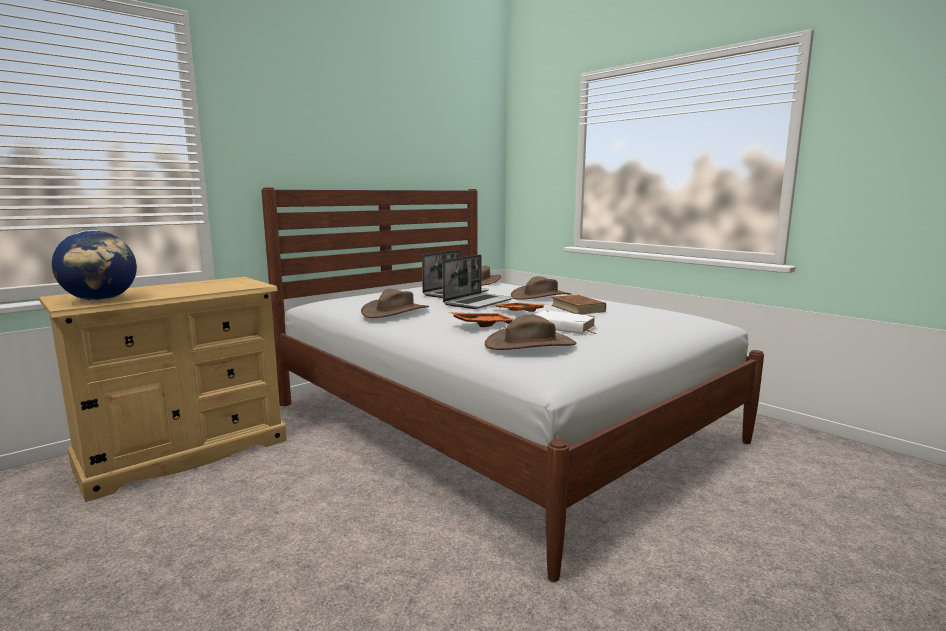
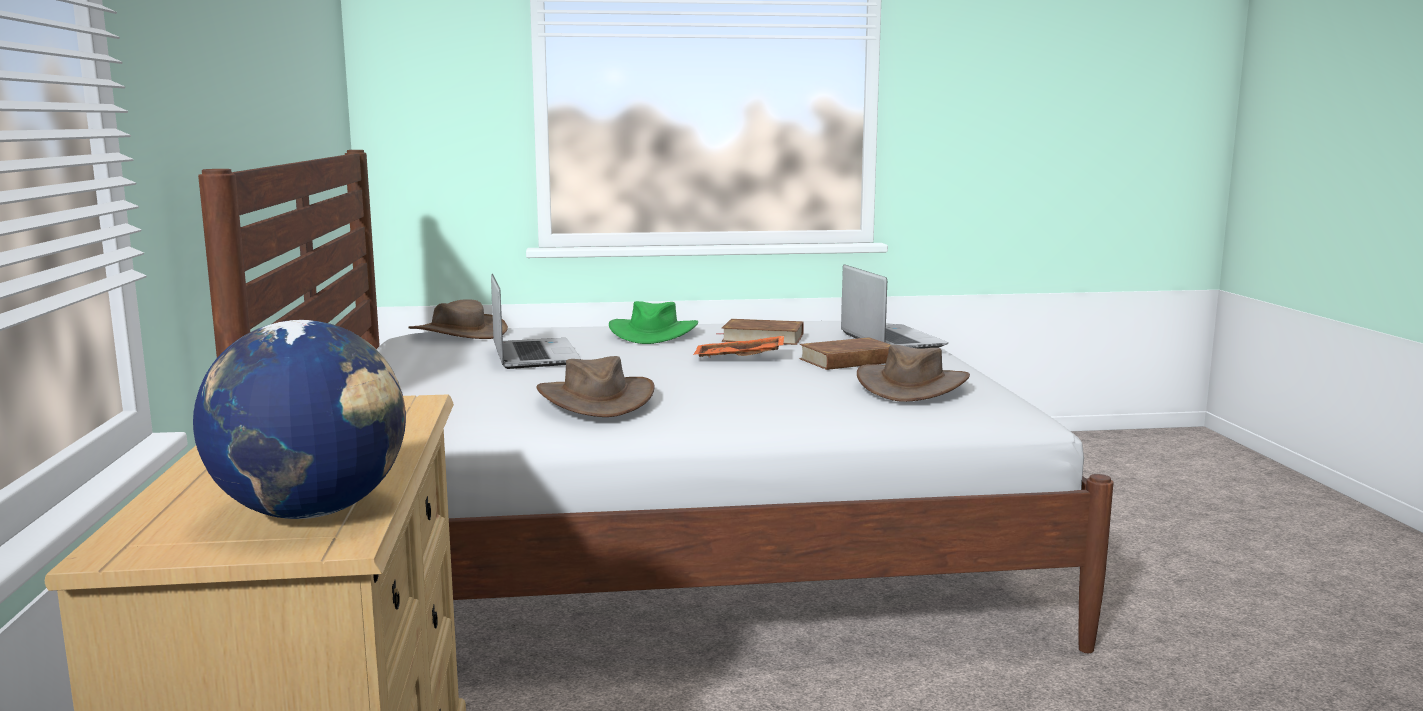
camera: 55 degrees left, 0 degrees up
laptop [442,255,514,309] -> laptop moved to [841,264,948,349]
orange tray [449,312,515,327] -> none
brown hat [511,276,571,300] -> green hat [609,301,698,344]
white book [535,310,597,334] -> brown book [799,337,891,370]

